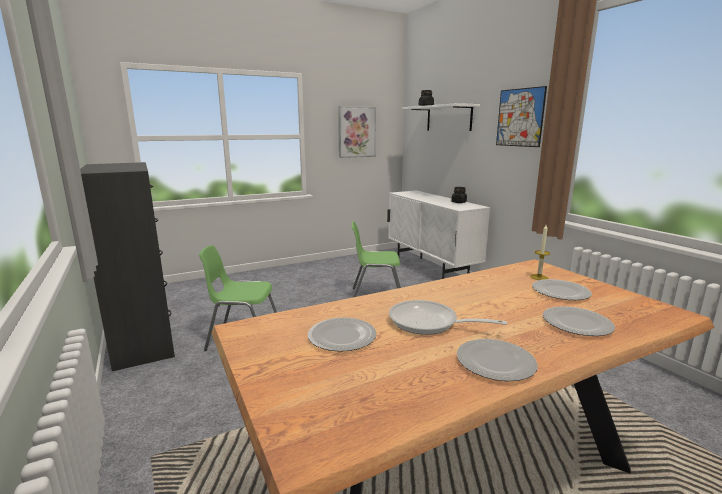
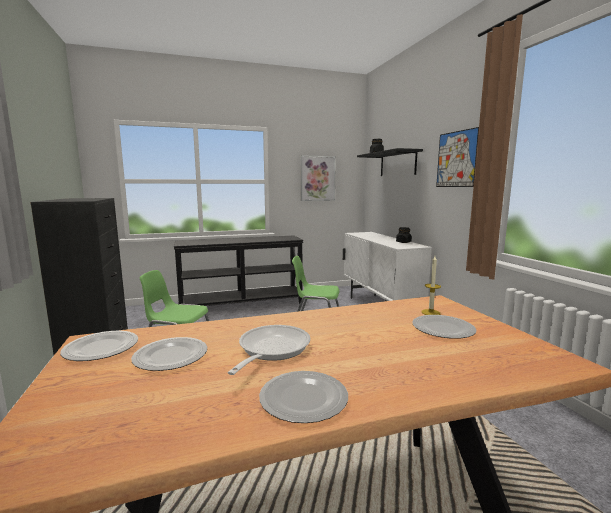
camera: 10 degrees right, 5 degrees down
frying pan [389,300,507,335] -> frying pan turned 75 degrees clockwise [228,325,310,375]
white shelf [402,103,480,131] -> black shelf [357,148,423,176]
plate [543,306,615,336] -> plate moved to [60,331,138,361]
none -> black console table [174,235,303,306]

